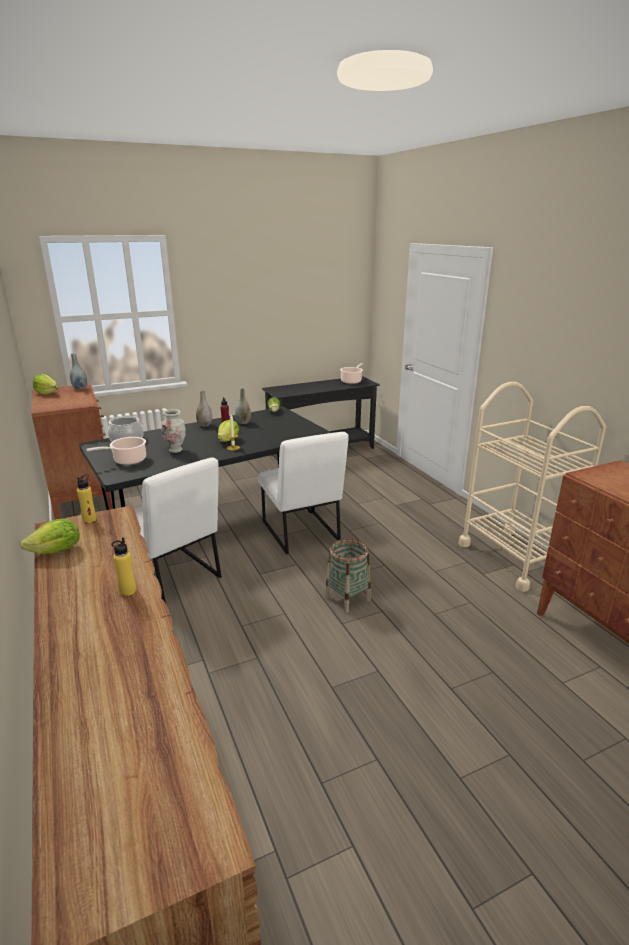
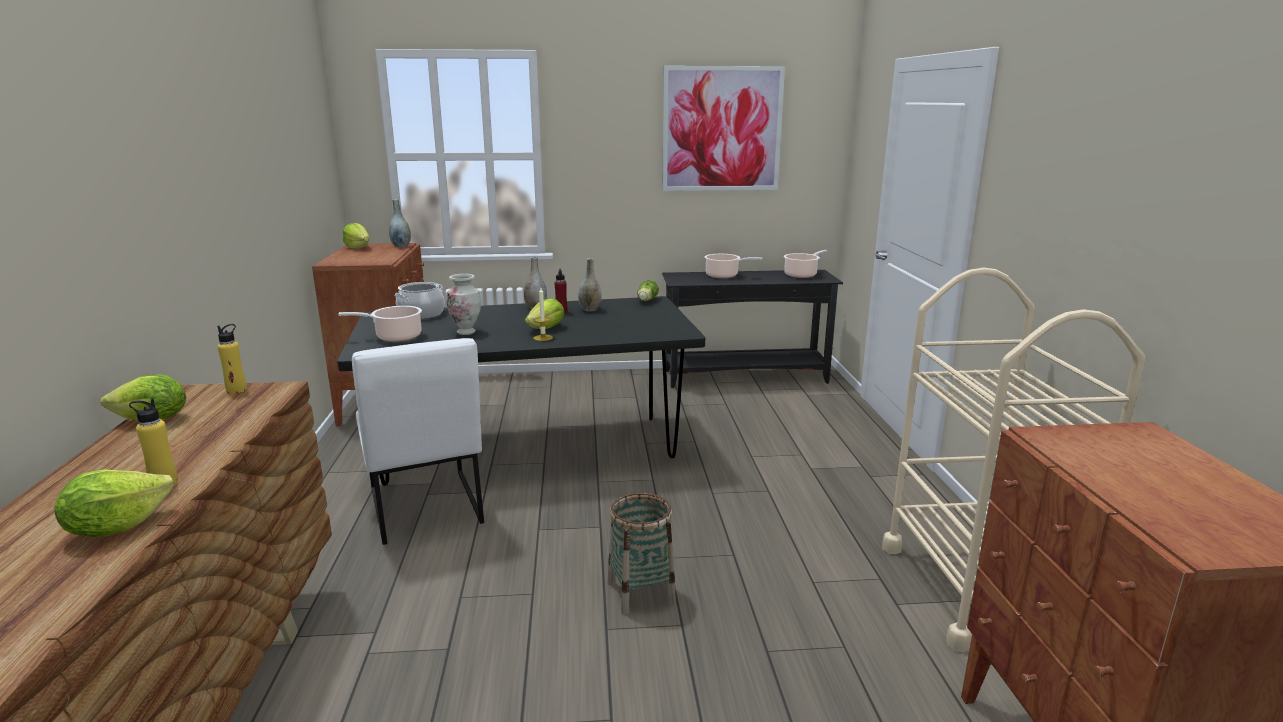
camera: 20 degrees right, 5 degrees down
white chair [258,432,349,554] -> none
none -> lettuce [54,469,174,537]
none -> picture [662,66,785,191]
none -> cooking pot [705,254,762,278]

